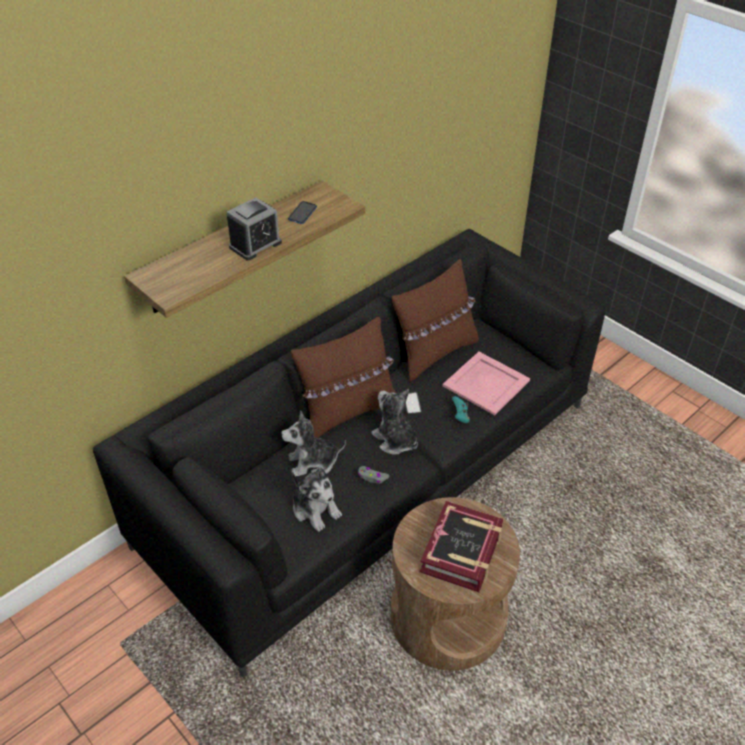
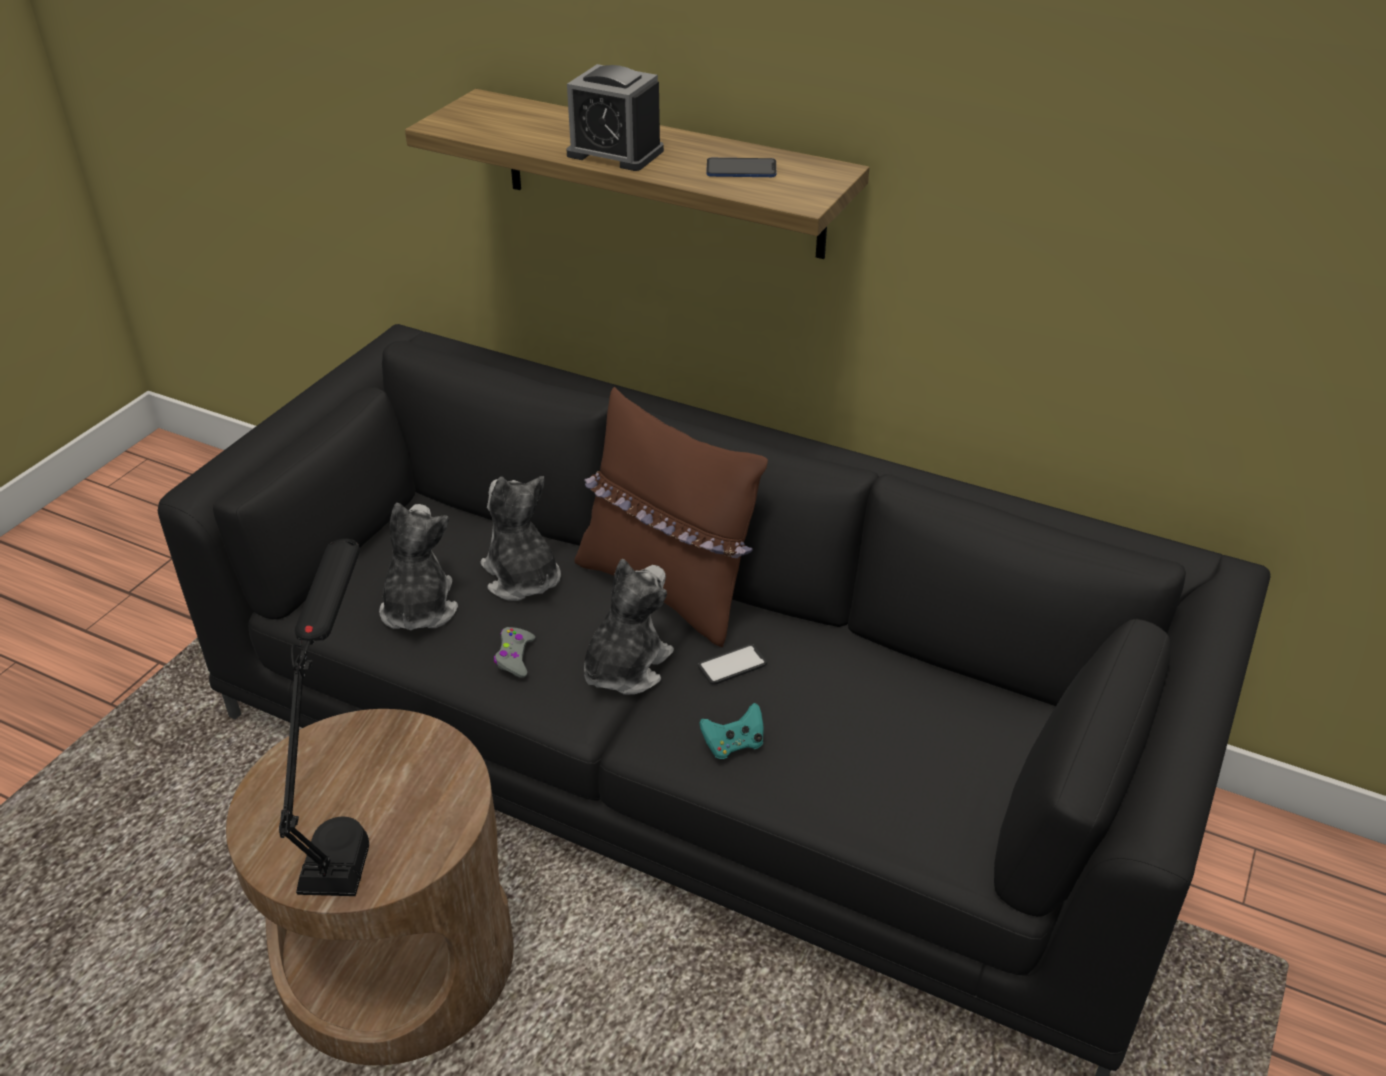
camera: 70 degrees right, 5 degrees down
plush toy [292,467,342,532] -> plush toy turned 150 degrees clockwise [379,503,458,630]
brown pillow [392,259,479,382] -> none
book [420,501,503,592] -> black table lamp [279,539,369,896]
pink tray [443,352,530,416] -> none

